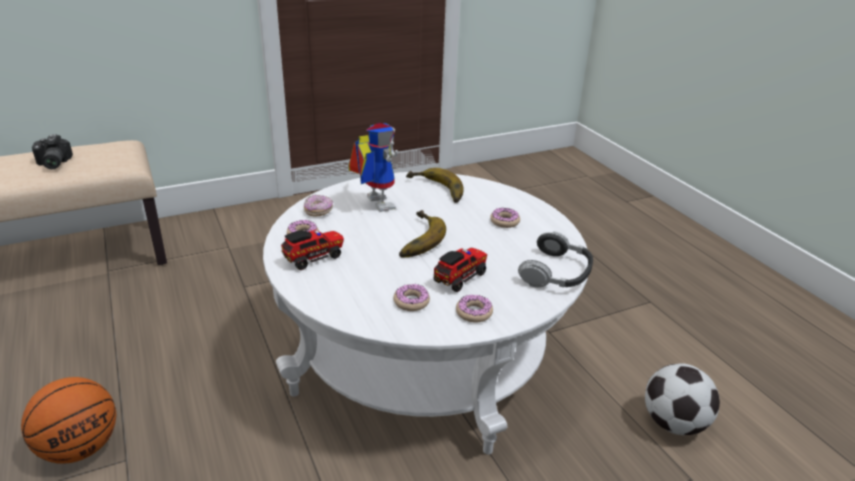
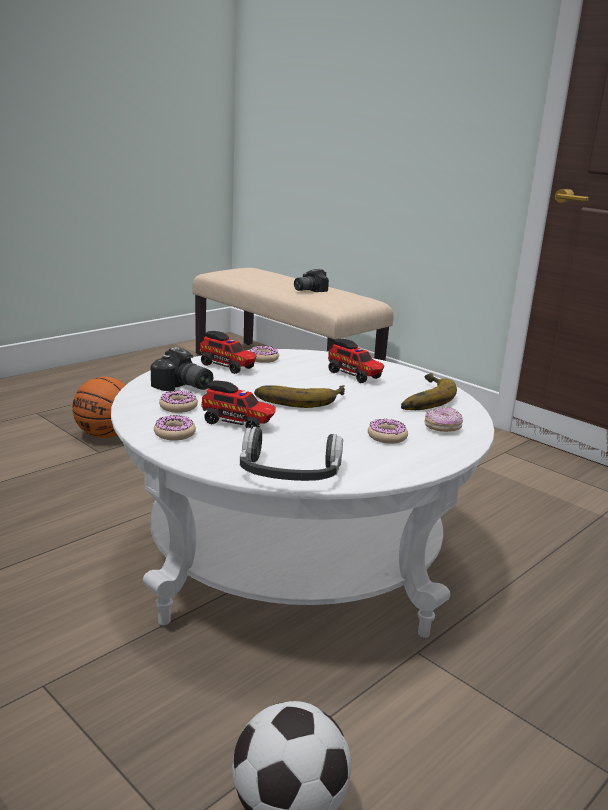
camera: 70 degrees right, 10 degrees down
donut [304,195,333,217] -> donut moved to [424,407,463,432]
toy robot [348,123,398,212] -> toy truck [328,339,385,383]
none -> camera [151,347,213,391]

